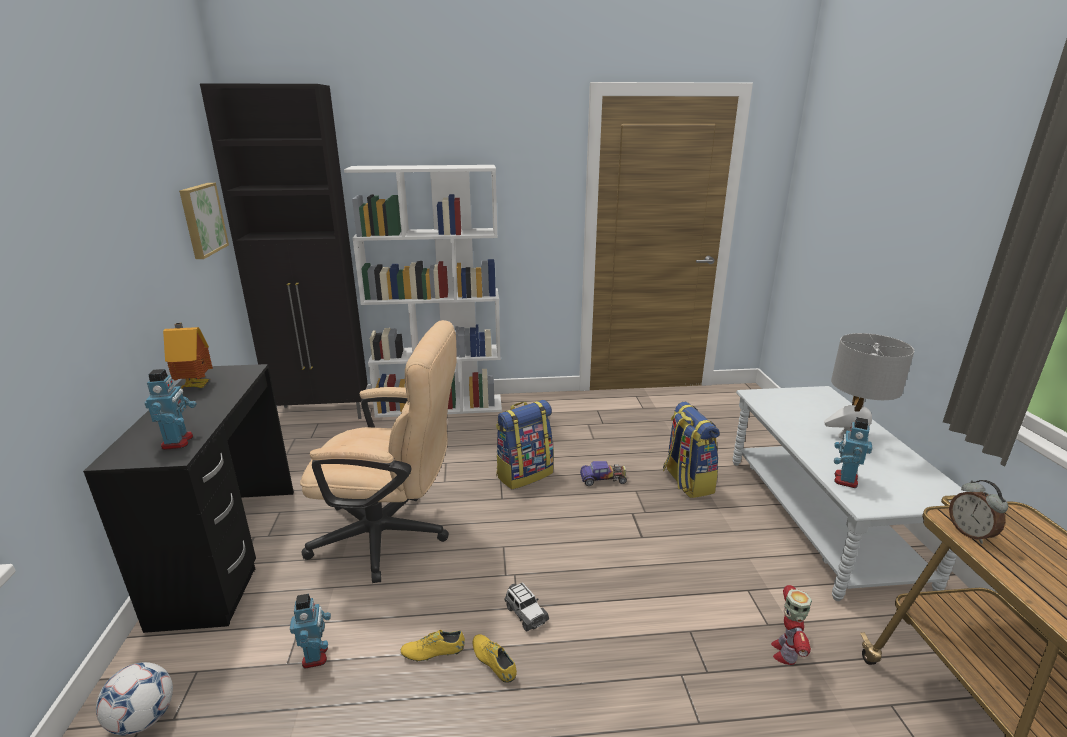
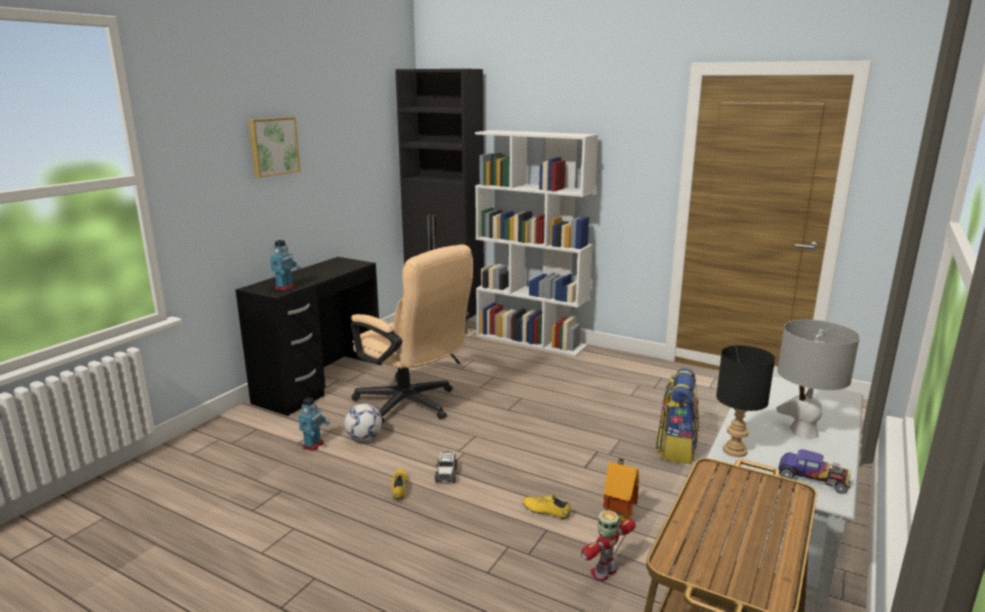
camera: 35 degrees right, 5 degrees down
football [96,662,173,736] -> football moved to [344,404,382,441]
toy house [163,323,213,389] -> toy house moved to [603,458,639,521]
picture [179,183,229,259] -> picture moved to [248,117,301,178]
yellow shoe [401,630,465,662] -> yellow shoe moved to [523,495,571,520]
backpack [496,400,554,489] -> none
toy car [580,461,627,486] -> toy car moved to [778,449,851,494]
toy robot [834,417,872,488] -> black table lamp [716,345,775,457]
alarm clock [949,480,1008,544] -> none

